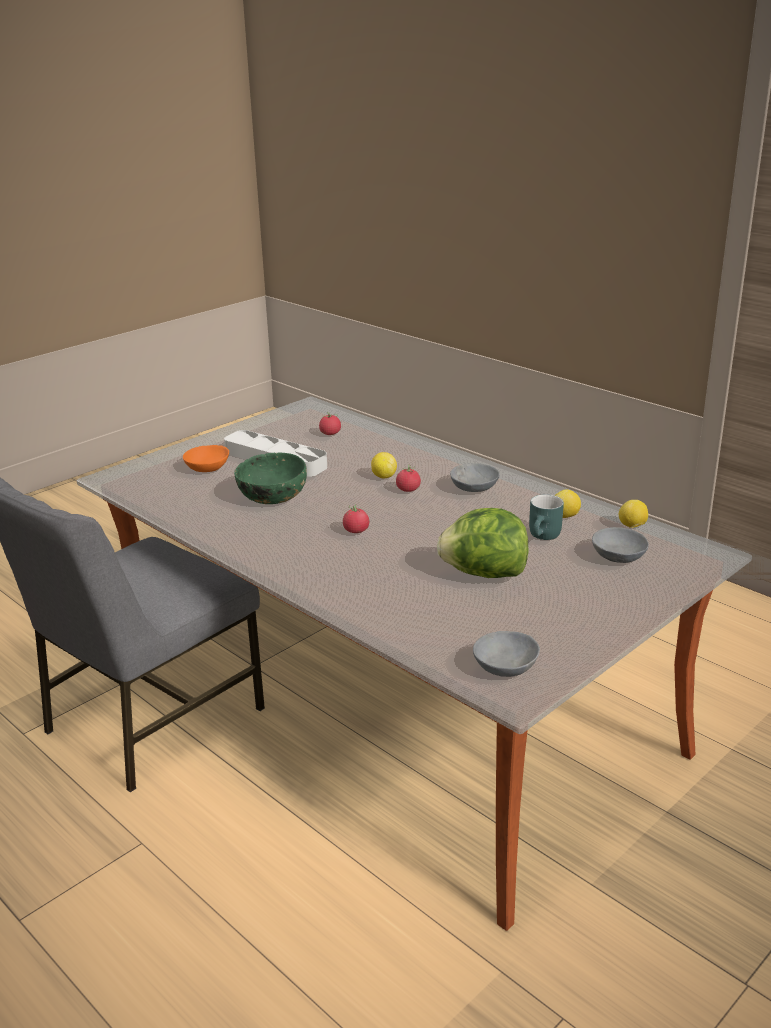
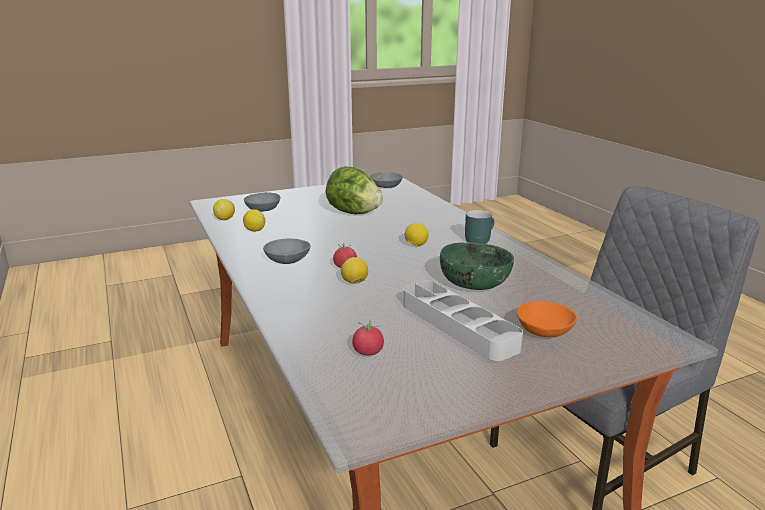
camera: 160 degrees left, 5 degrees down
tomato [343,504,369,533] -> lemon [405,223,429,246]
turquoise mug [529,494,564,540] -> turquoise mug moved to [465,210,495,244]

